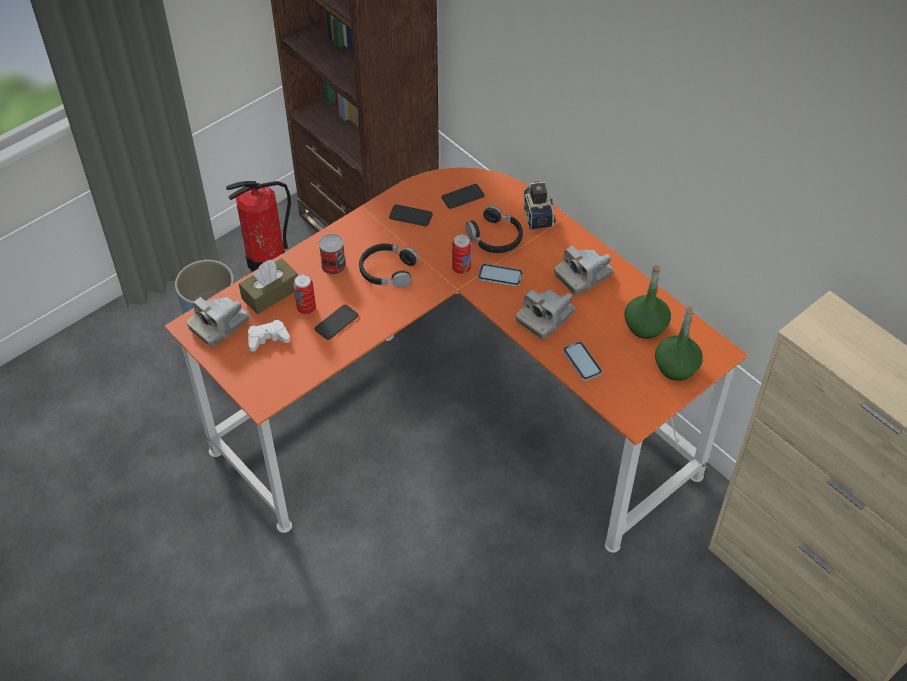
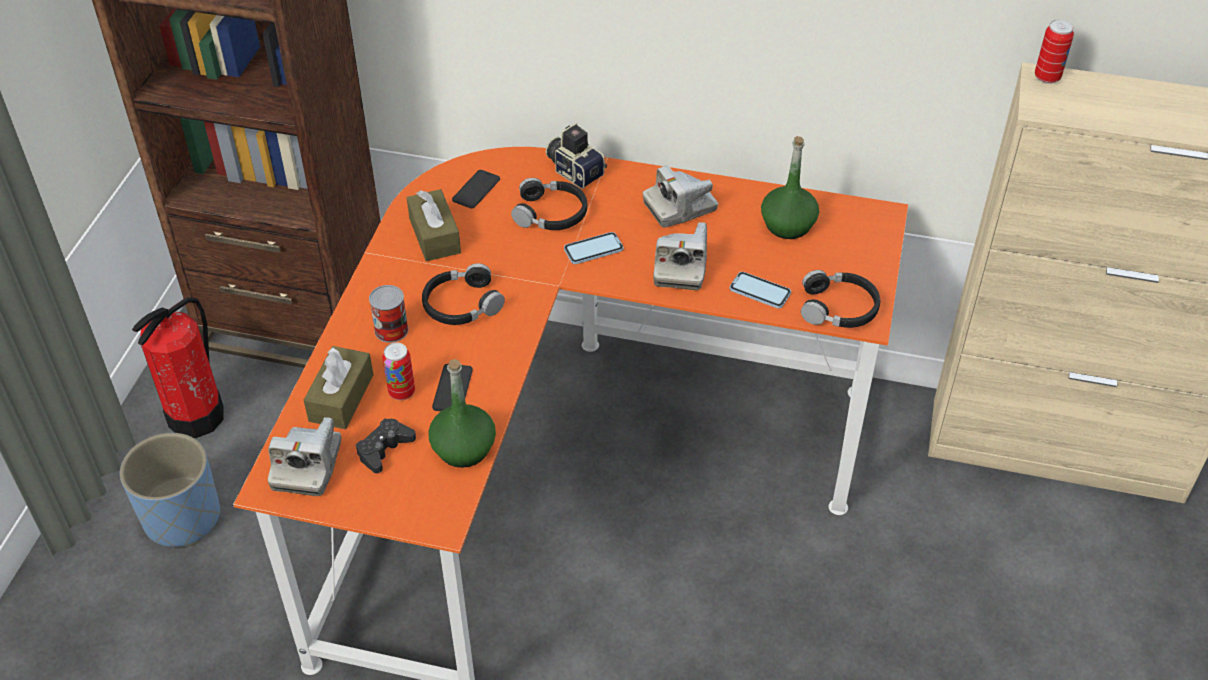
camera: 35 degrees left, 5 degrees down
white game controller [248,320,290,352] -> black game controller [356,418,416,473]
phone [389,205,433,226] -> brown tissue box [407,189,461,261]
can [452,235,471,274] -> can moved to [1035,19,1074,84]
camera [554,246,614,295] -> camera turned 45 degrees clockwise [643,165,718,228]
green bottle [655,307,703,381] -> green bottle moved to [428,359,496,468]
none -> black headphones [801,270,880,328]

